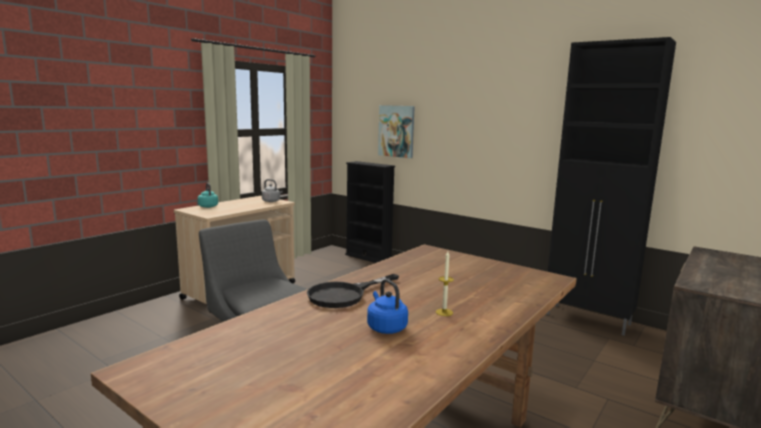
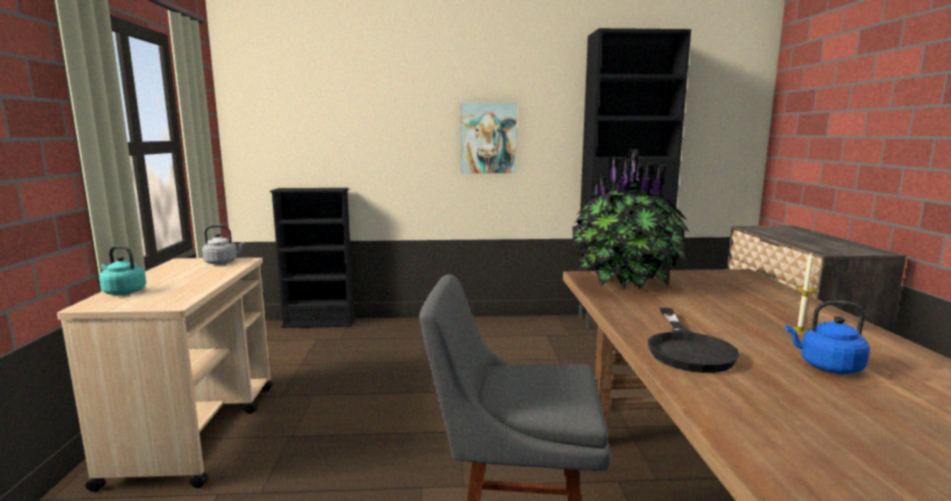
camera: 40 degrees left, 0 degrees up
picture [378,105,415,158] -> picture moved to [460,102,517,173]
none -> potted plant [573,149,689,289]

